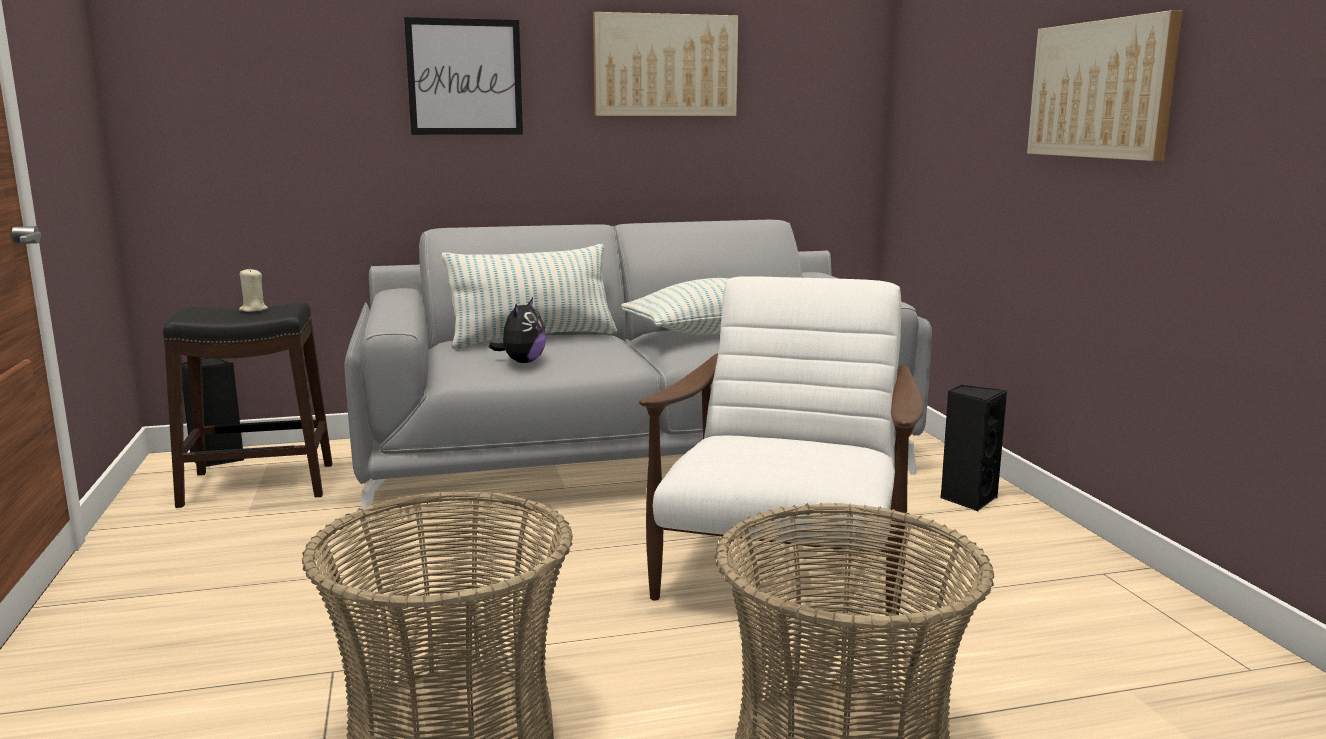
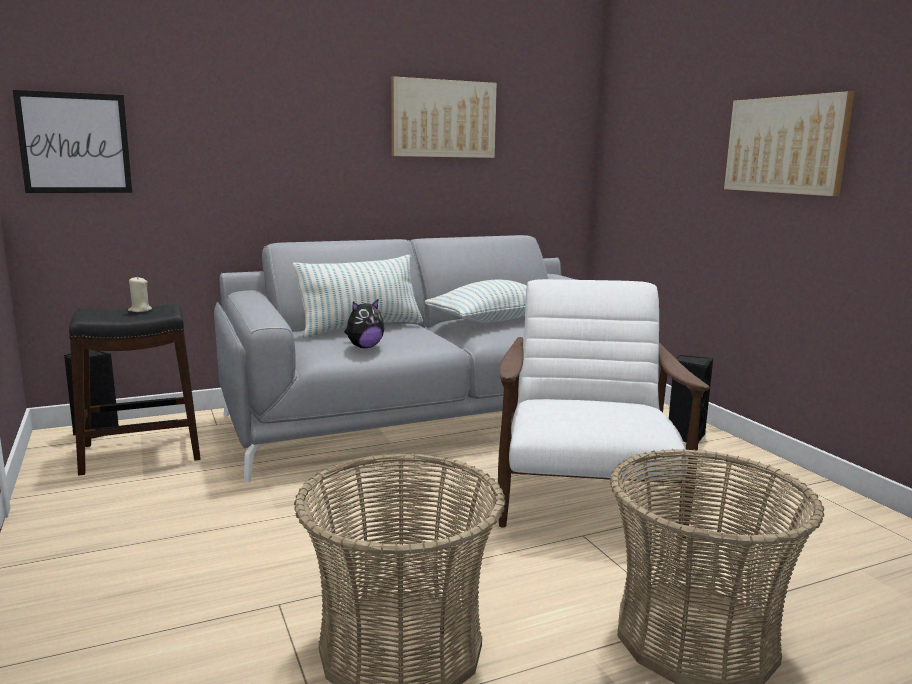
camera: 10 degrees left, 0 degrees up
picture [404,17,523,135] -> picture moved to [13,90,132,193]
plush toy [489,298,546,363] -> plush toy turned 45 degrees clockwise [344,298,384,348]

